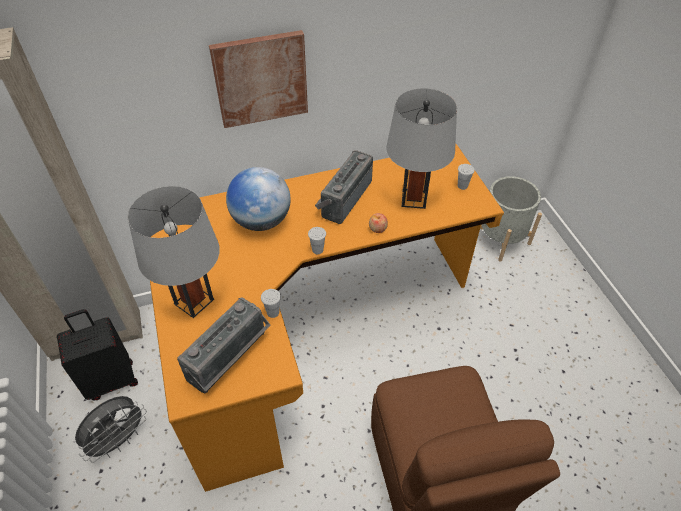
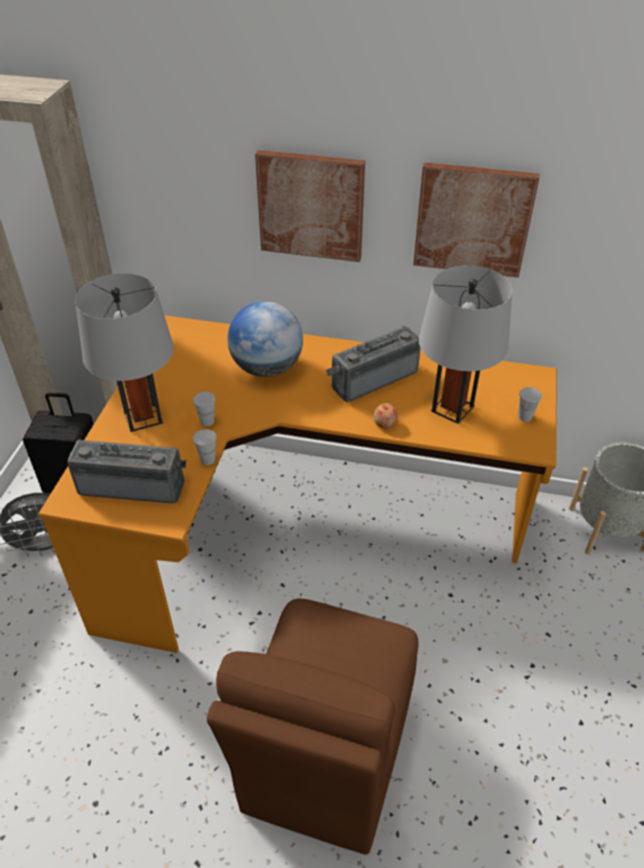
camera: 30 degrees right, 5 degrees down
radio [177,297,270,393] -> radio turned 150 degrees counterclockwise [67,439,186,504]
white cup [308,227,326,254] -> white cup moved to [193,392,216,426]
none -> picture [413,162,539,278]

